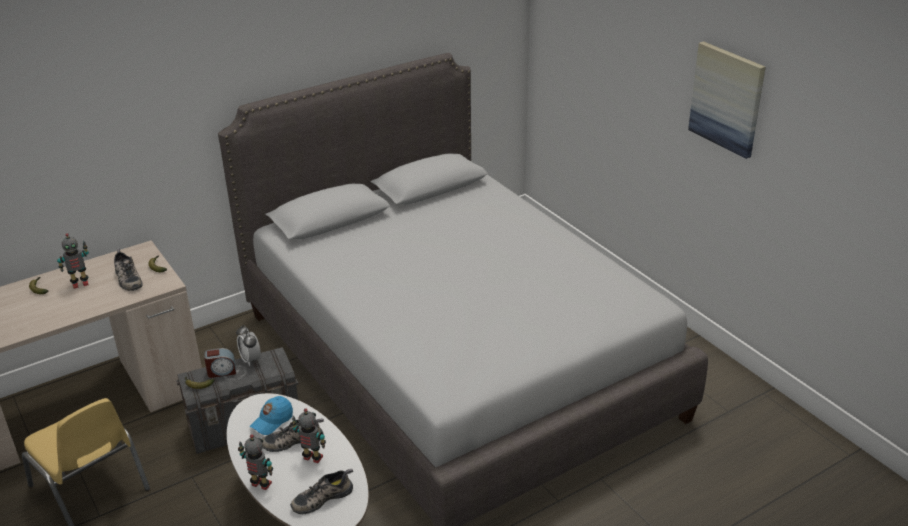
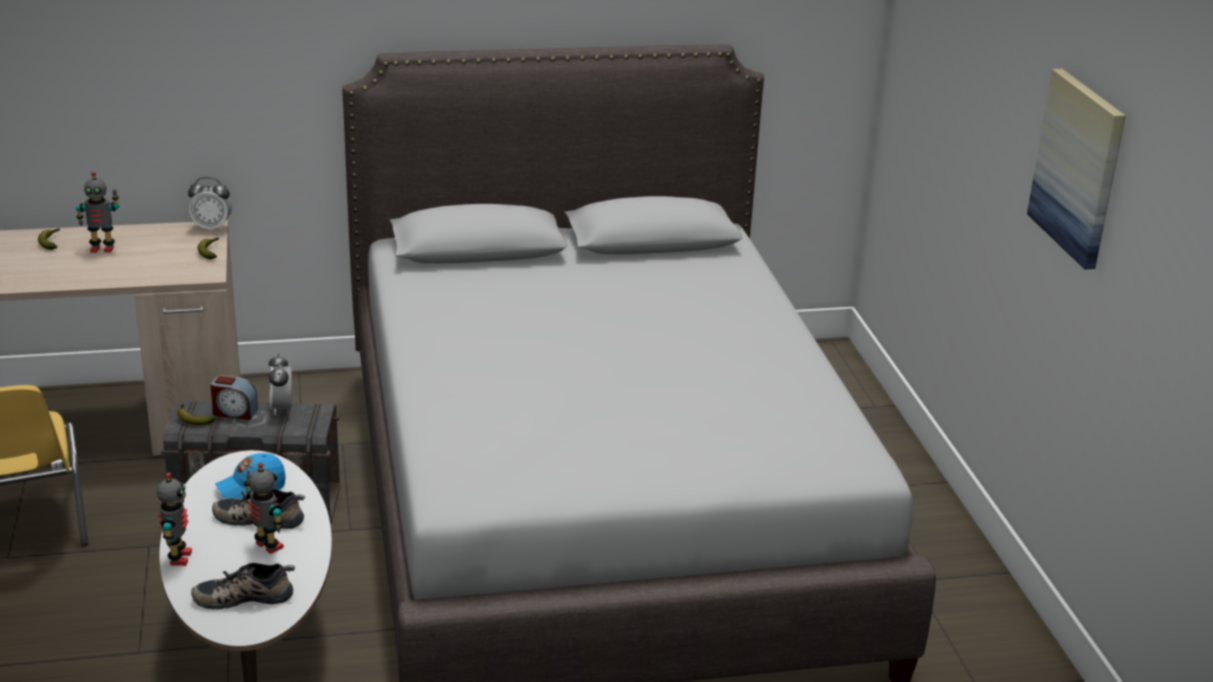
camera: 20 degrees right, 5 degrees down
shoe [114,249,143,291] -> none
toy robot [238,434,273,490] -> toy robot turned 45 degrees clockwise [157,472,192,566]
none -> alarm clock [188,177,232,231]

